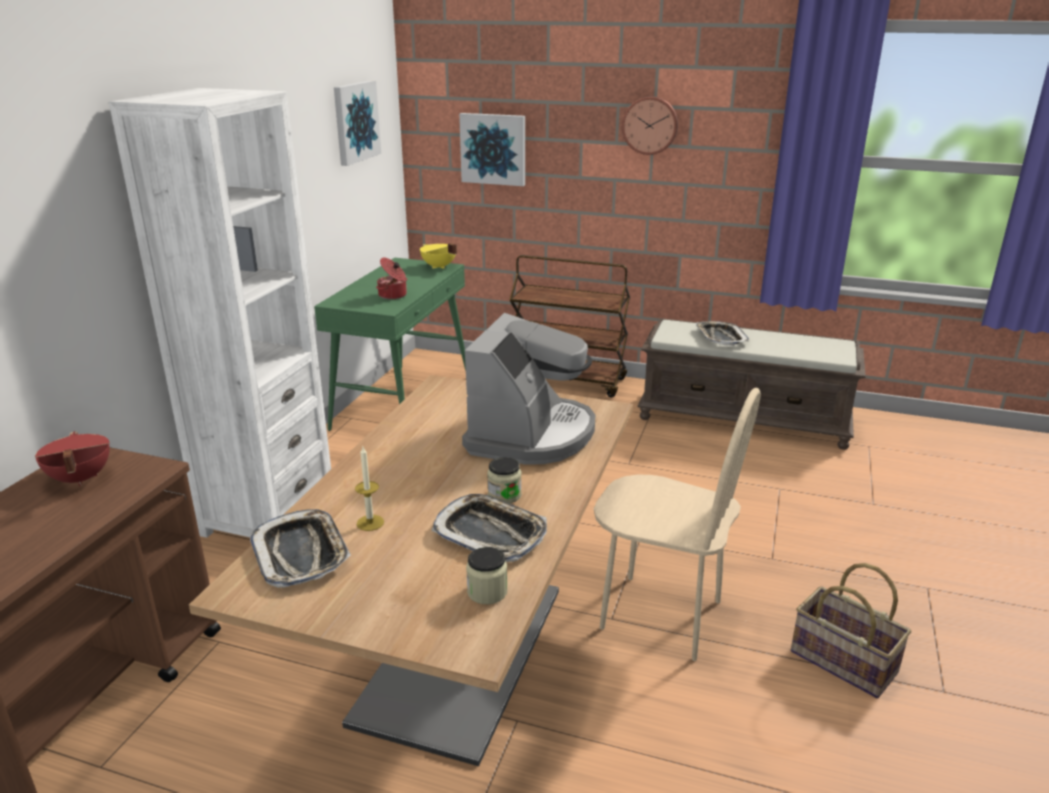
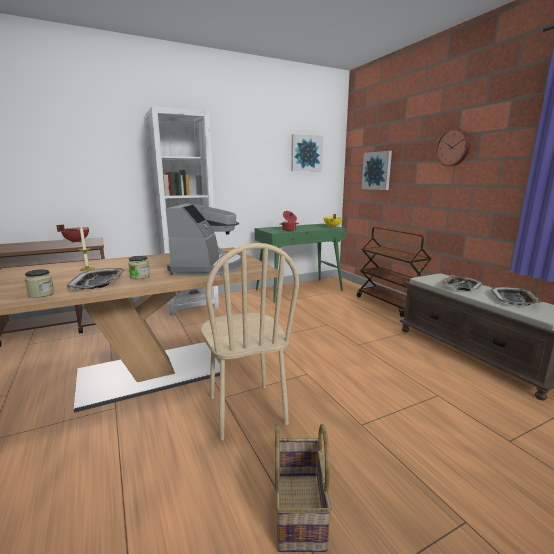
camera: 45 degrees right, 10 degrees down
tray [250,509,351,588] -> tray moved to [491,287,542,305]
coffee machine [462,313,595,465] -> coffee machine turned 60 degrees counterclockwise [166,203,241,276]

